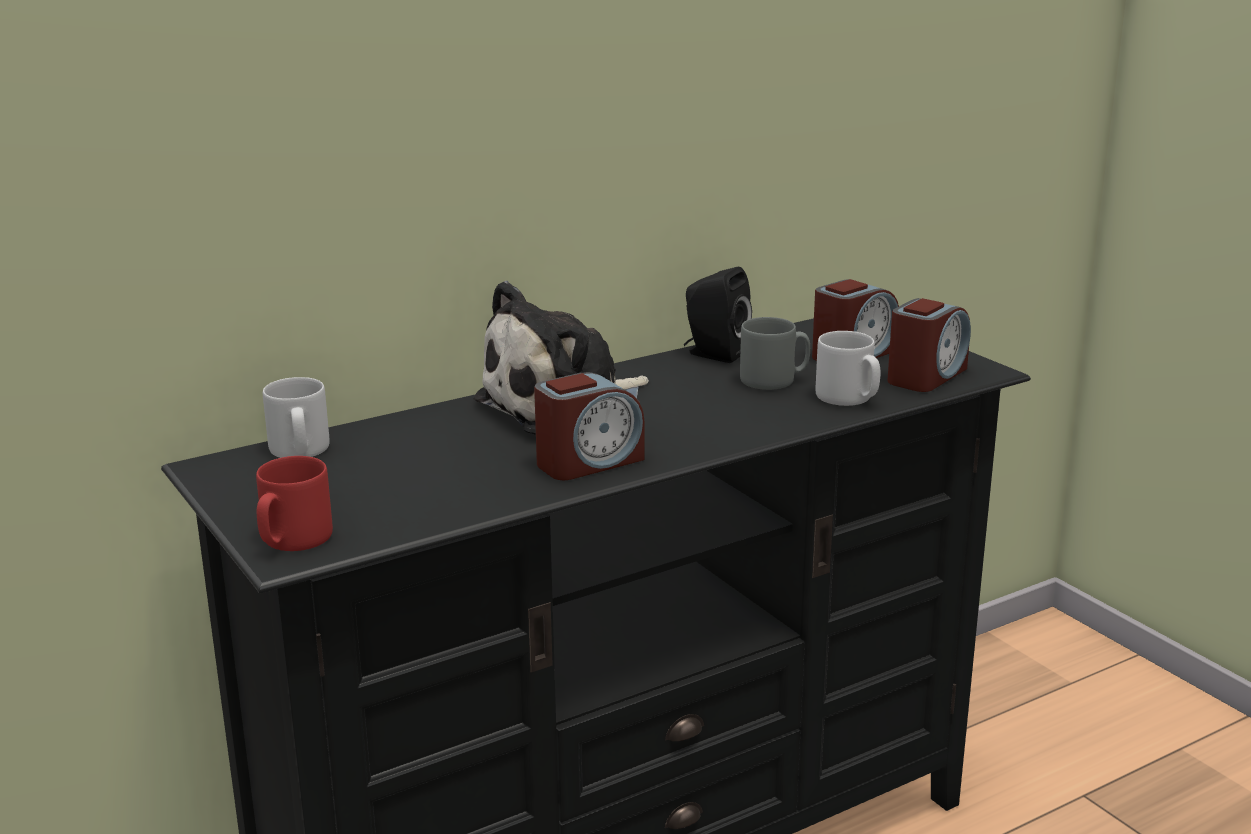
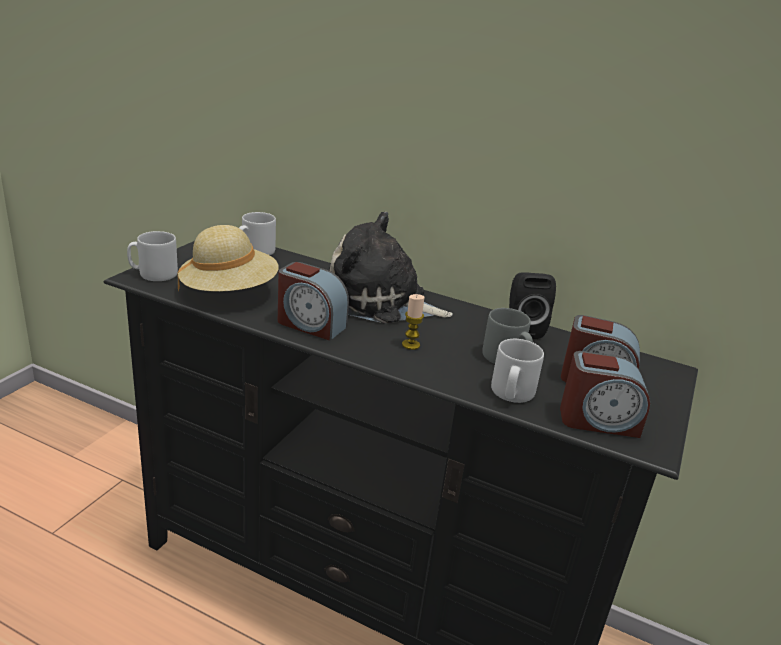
camera: 55 degrees right, 5 degrees up
red mug [256,456,333,551] -> grey mug [127,231,178,281]
none -> beige hat [177,225,278,292]
none -> candle [402,294,424,350]

